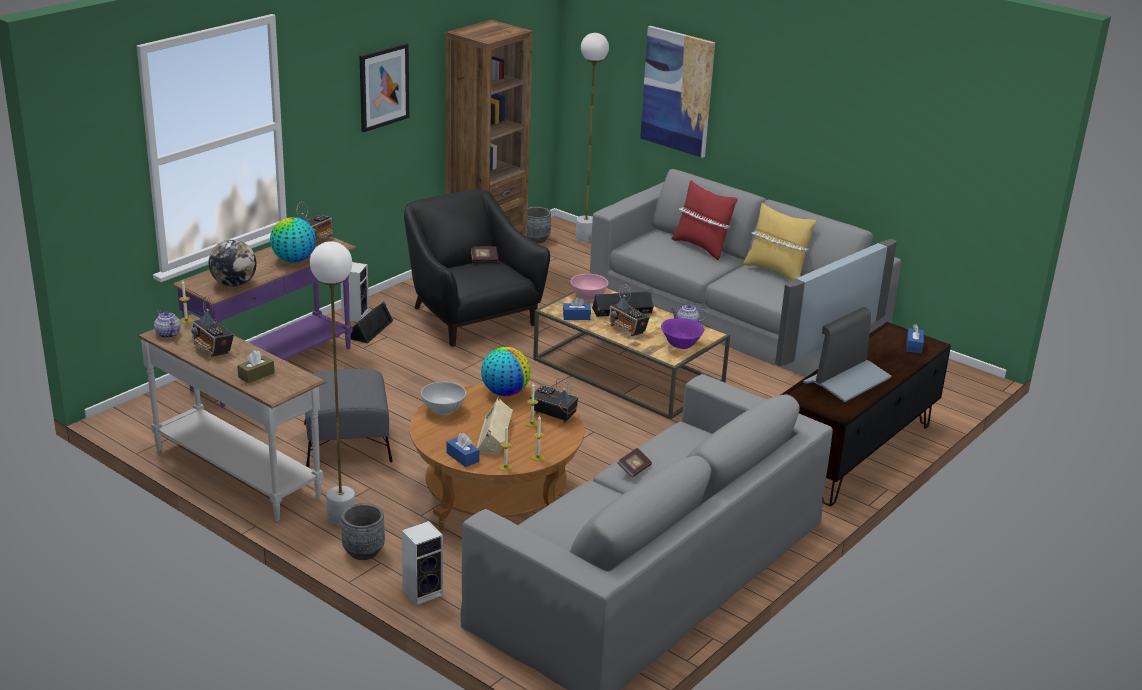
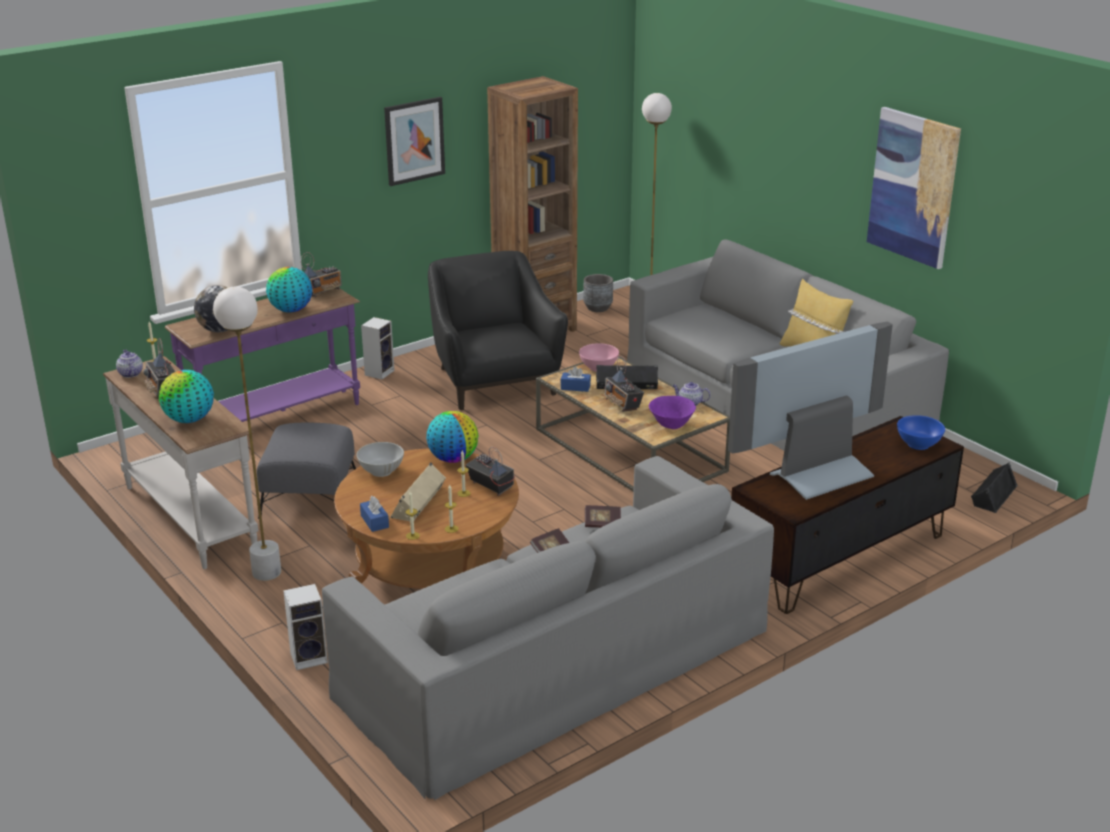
camera: 15 degrees right, 0 degrees up
brown tissue box [237,350,275,383] -> globe [159,370,214,423]
grey planter [341,503,385,560] -> none
black speaker [351,302,393,343] -> black speaker moved to [971,462,1018,513]
book [471,246,498,262] -> book moved to [585,505,621,528]
picture [640,26,715,158] -> picture moved to [867,107,961,269]
red pillow [672,180,738,260] -> none
blue tissue box [906,324,924,354] -> blue bowl [897,415,945,450]

